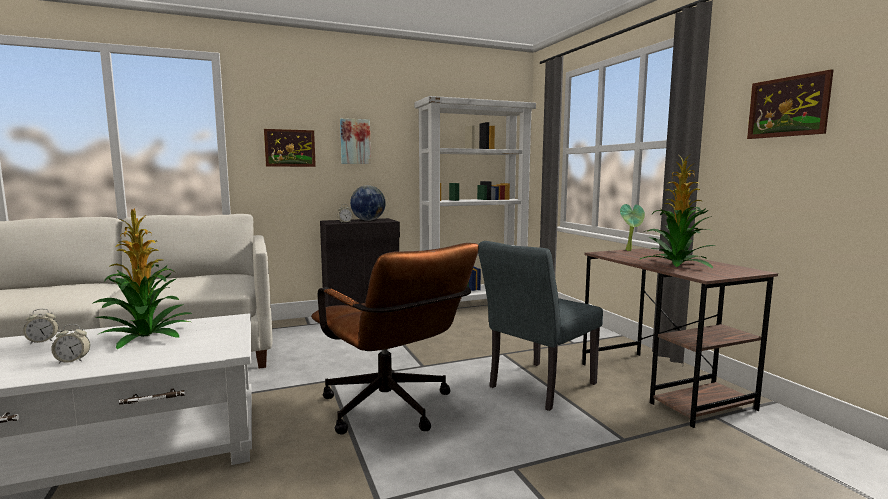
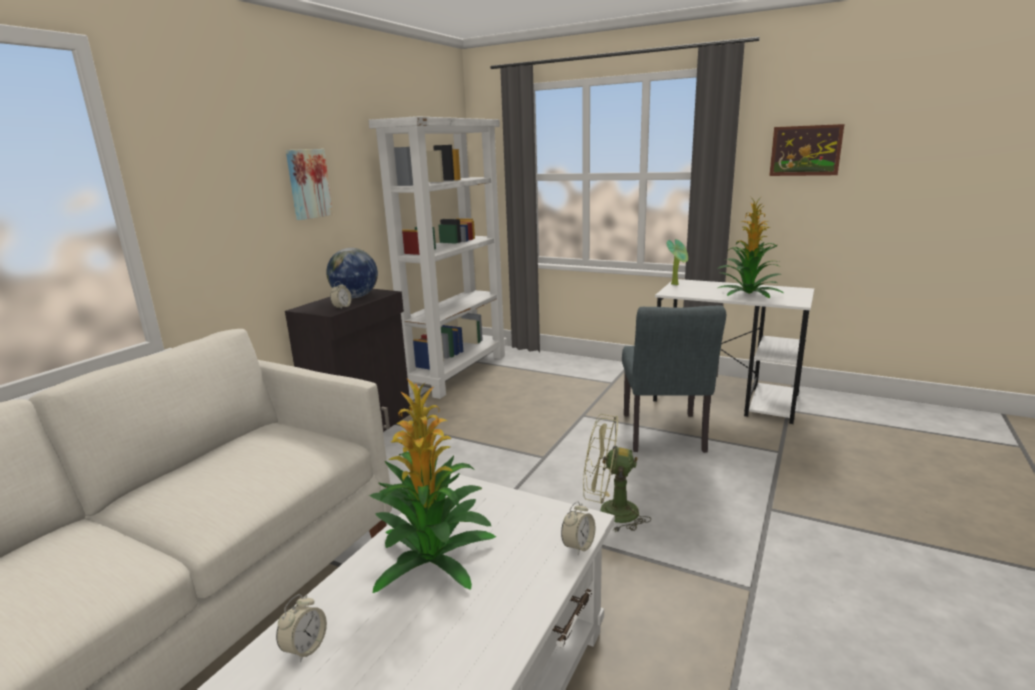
camera: 40 degrees left, 10 degrees up
alarm clock [51,324,90,363] -> alarm clock moved to [561,501,595,556]
picture [264,129,316,167] -> none
brown office chair [311,243,479,434] -> green fan [583,414,651,532]
brown desk [582,248,778,428] -> white desk [653,279,814,424]

